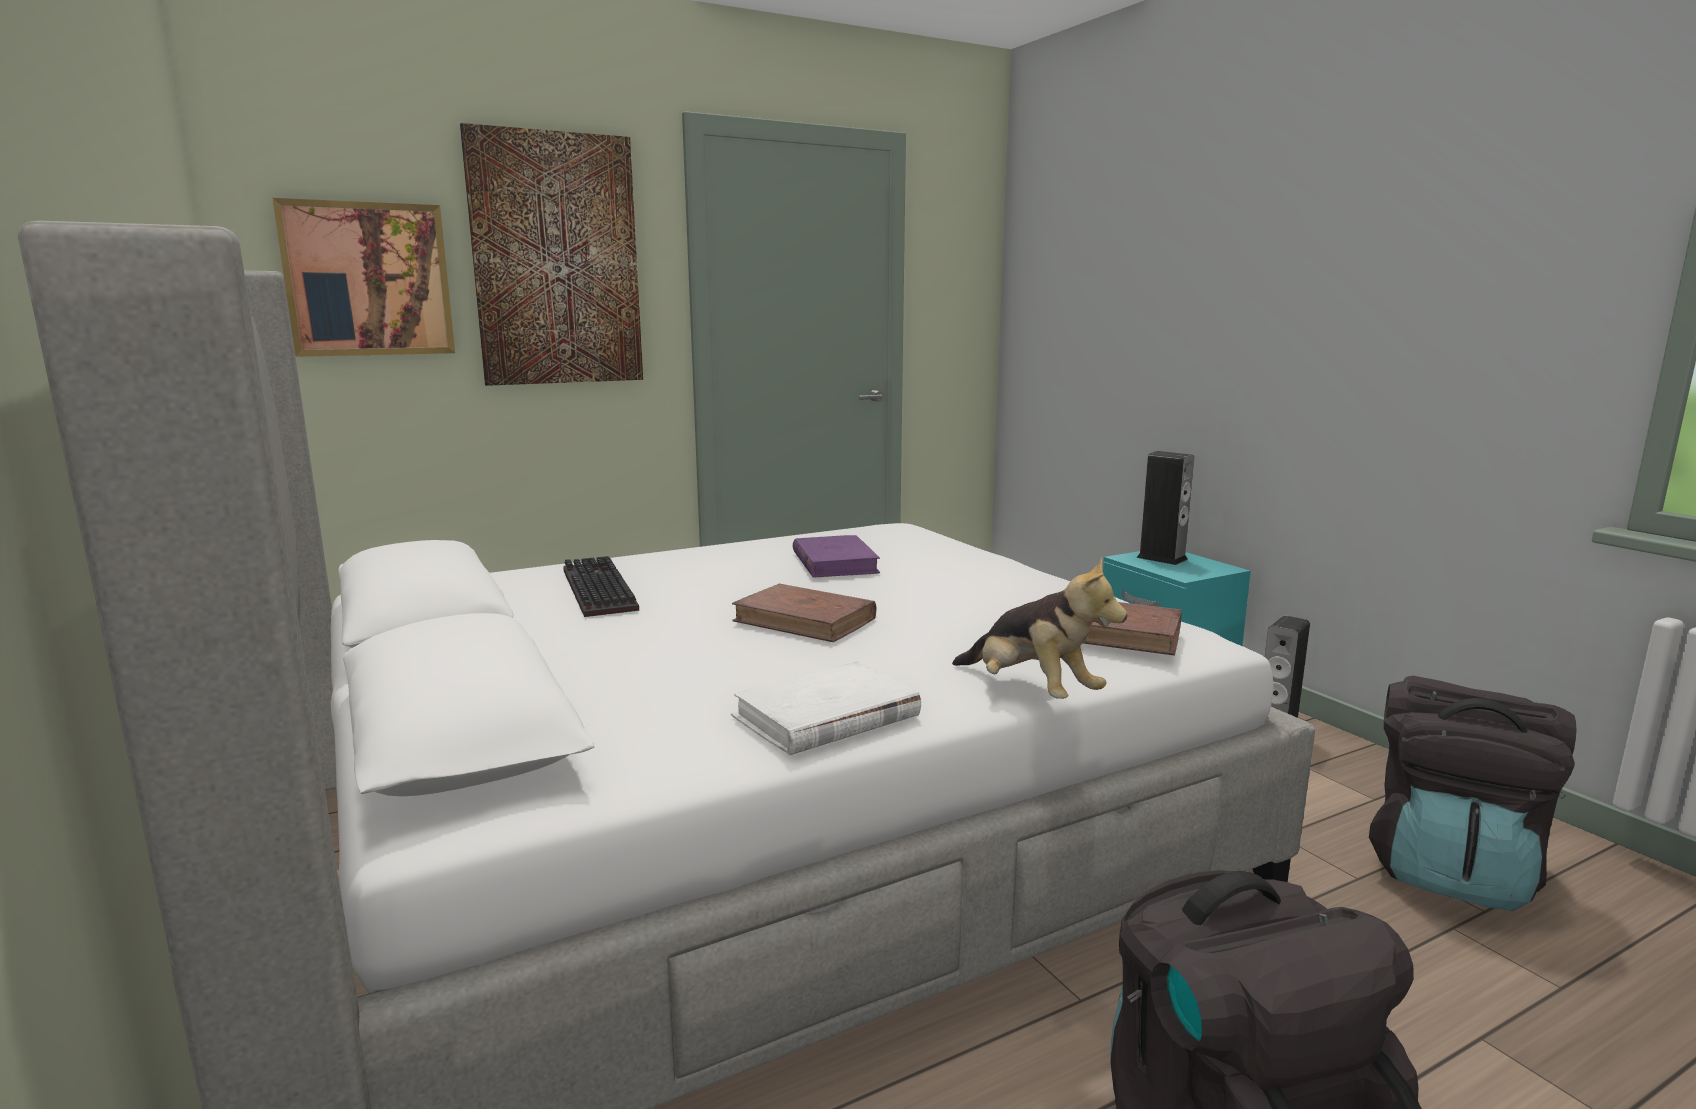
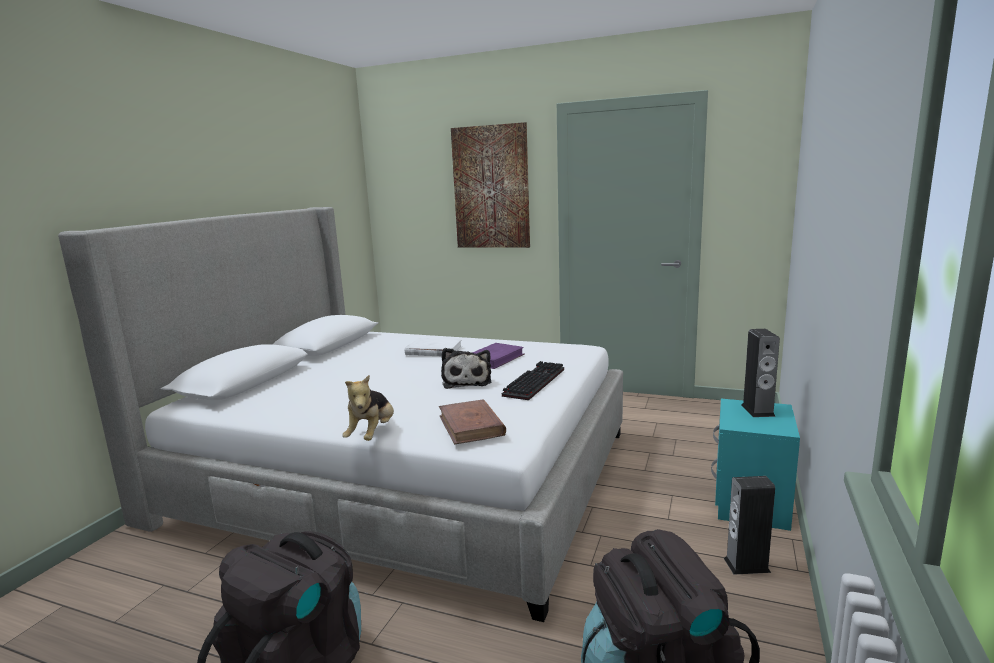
camera: 50 degrees right, 0 degrees up
picture [272,198,455,357] -> none
keyboard [563,556,639,617] -> keyboard moved to [502,361,564,400]
white book [731,661,921,755] -> white book moved to [405,339,462,356]
brown book [732,583,877,642] -> none
none -> plush toy [441,348,491,389]

